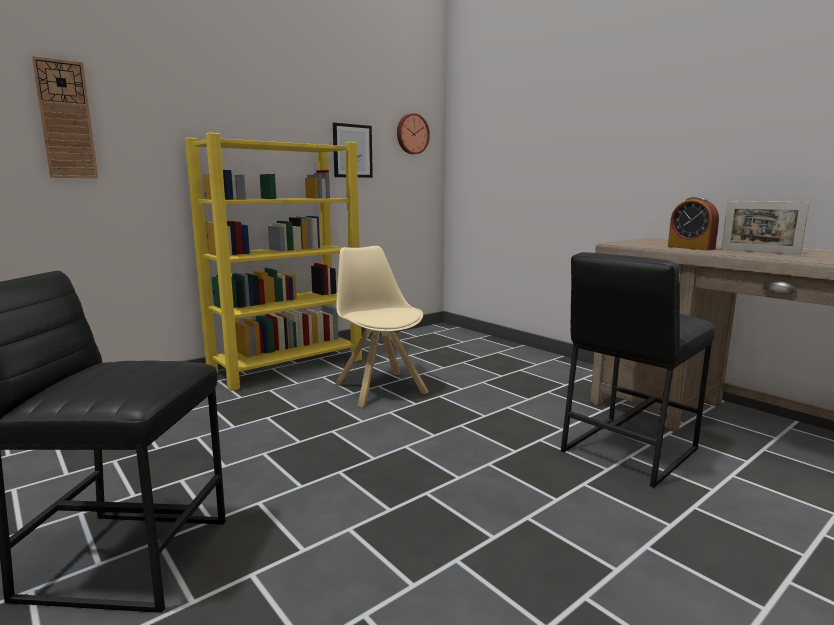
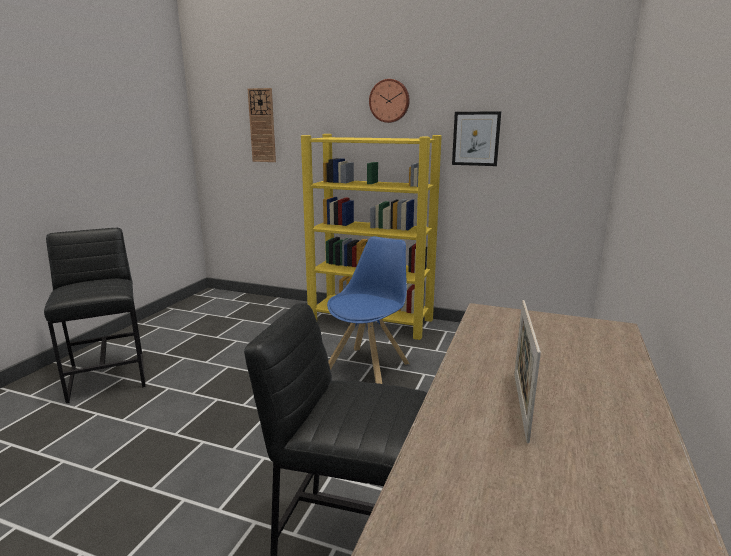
camera: 60 degrees right, 5 degrees up
beige chair [335,246,429,407] -> blue chair [327,236,410,384]
wall clock [397,113,430,154] -> wall clock moved to [369,79,410,123]
alarm clock [668,197,719,250] -> none

